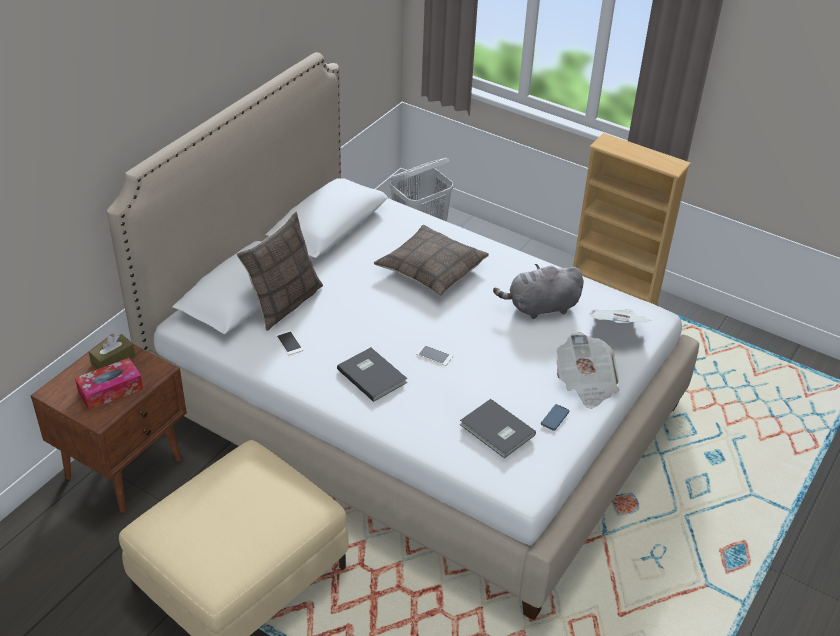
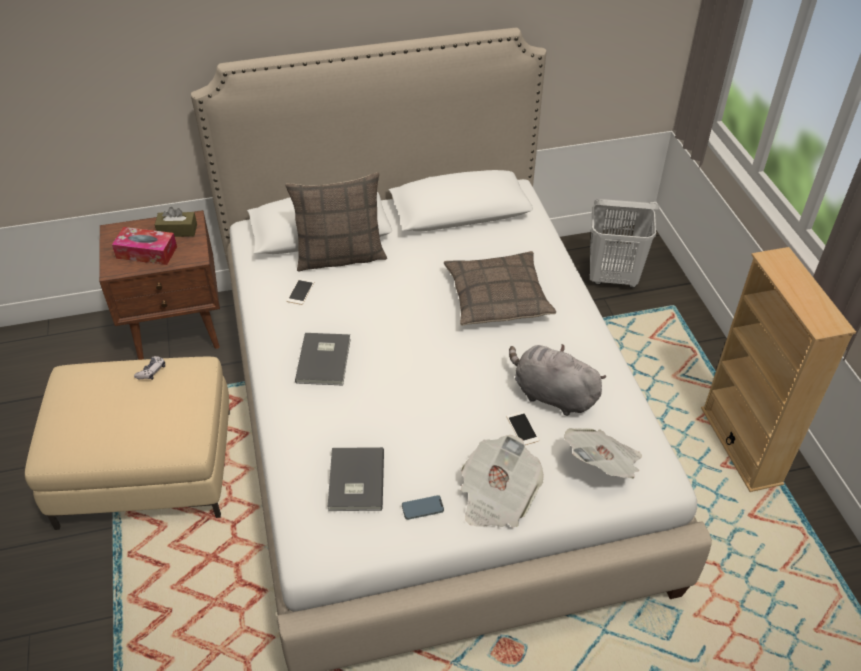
camera: 45 degrees right, 5 degrees up
phone [416,345,453,366] -> phone moved to [507,411,539,445]
none -> game controller [134,356,165,380]

